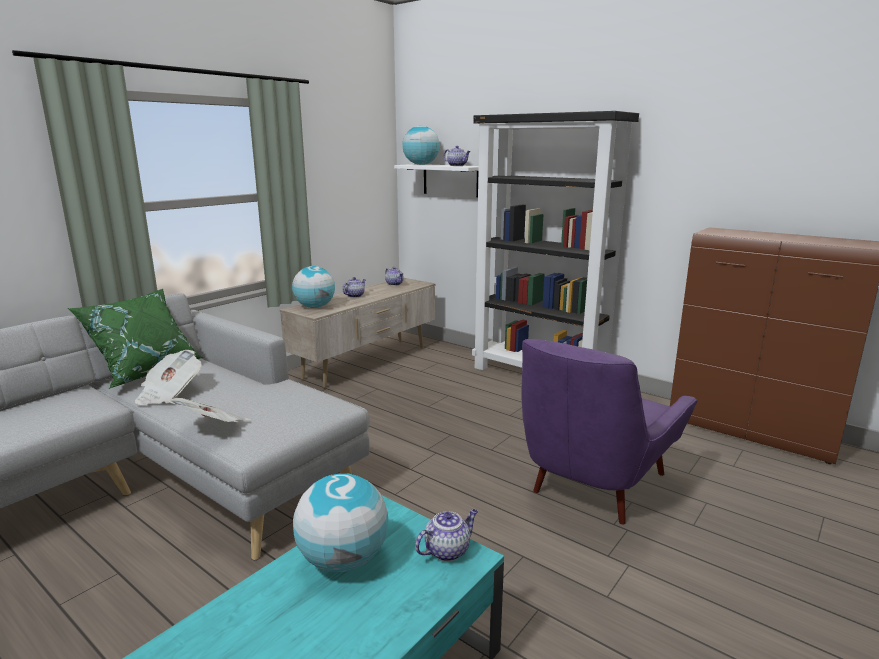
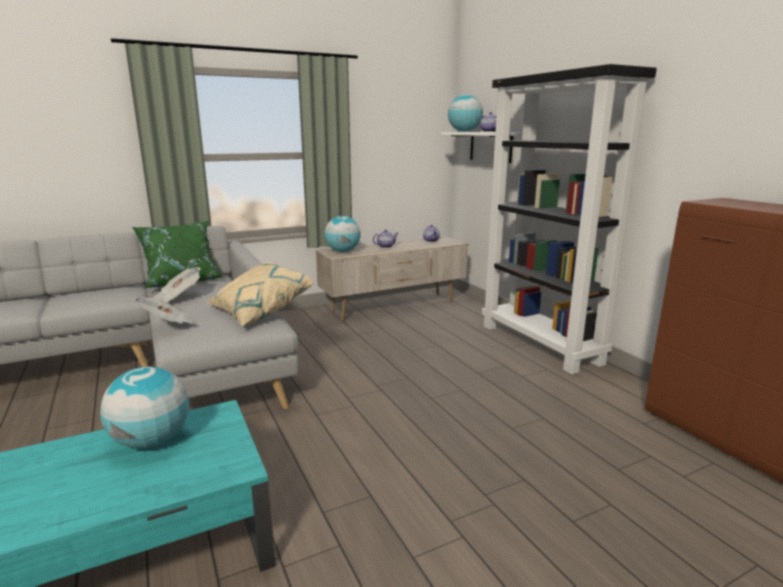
camera: 25 degrees right, 0 degrees up
teapot [415,509,478,561] -> none
purple armchair [521,339,698,525] -> none
none -> beige pillow [207,262,314,326]

